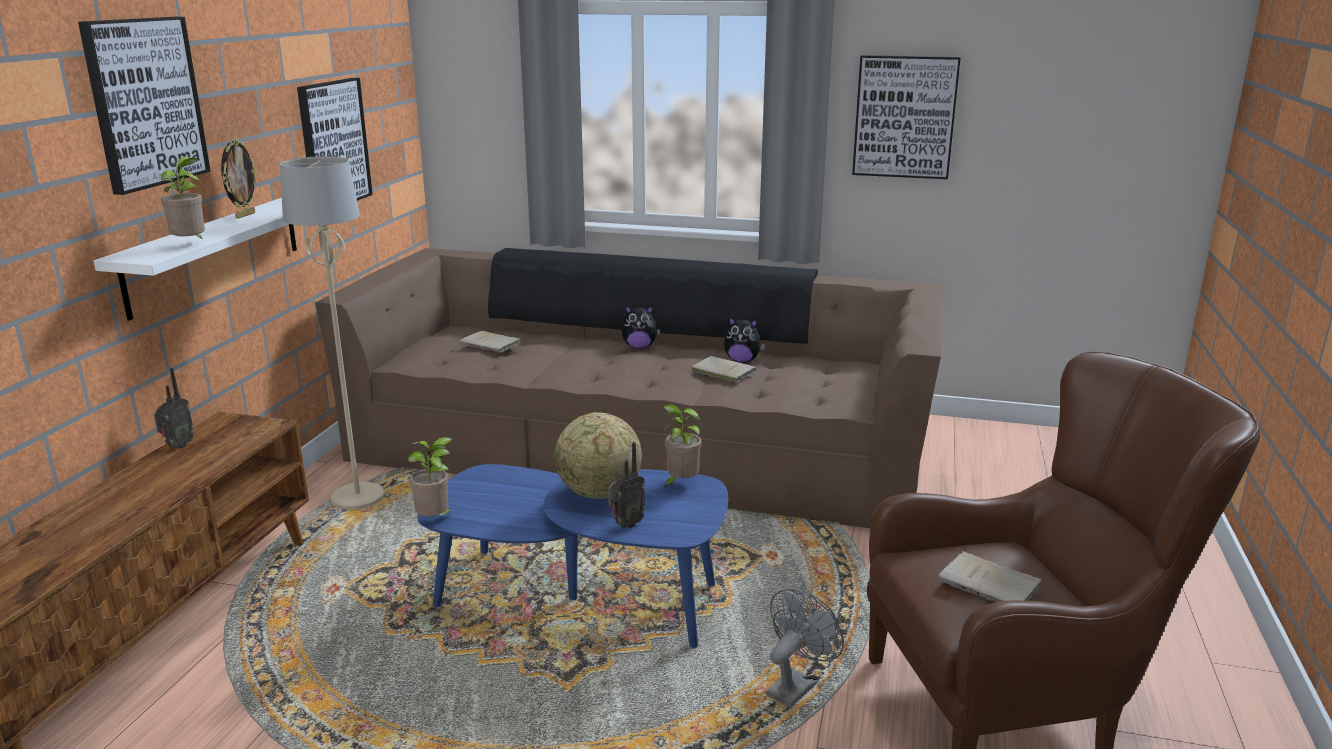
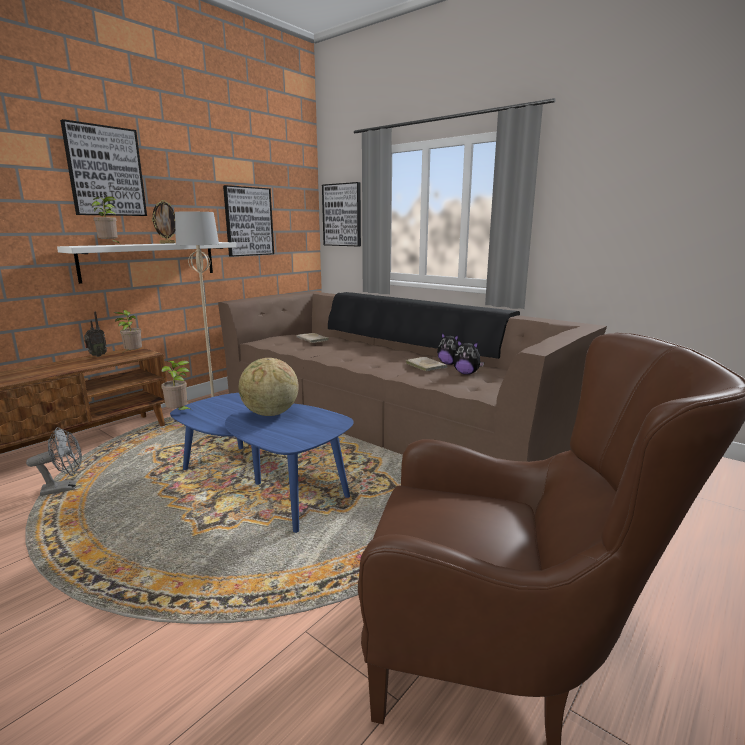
camera: 25 degrees right, 5 degrees down
radio [608,442,645,528] -> none
plush toy [622,306,661,349] -> plush toy moved to [453,340,484,375]
potted plant [661,404,702,488] -> potted plant moved to [114,310,142,352]
grey fan [766,589,844,708] -> grey fan moved to [26,427,82,496]
picture [852,55,961,179] -> picture moved to [322,182,361,246]
beige book [938,551,1042,602] -> none

